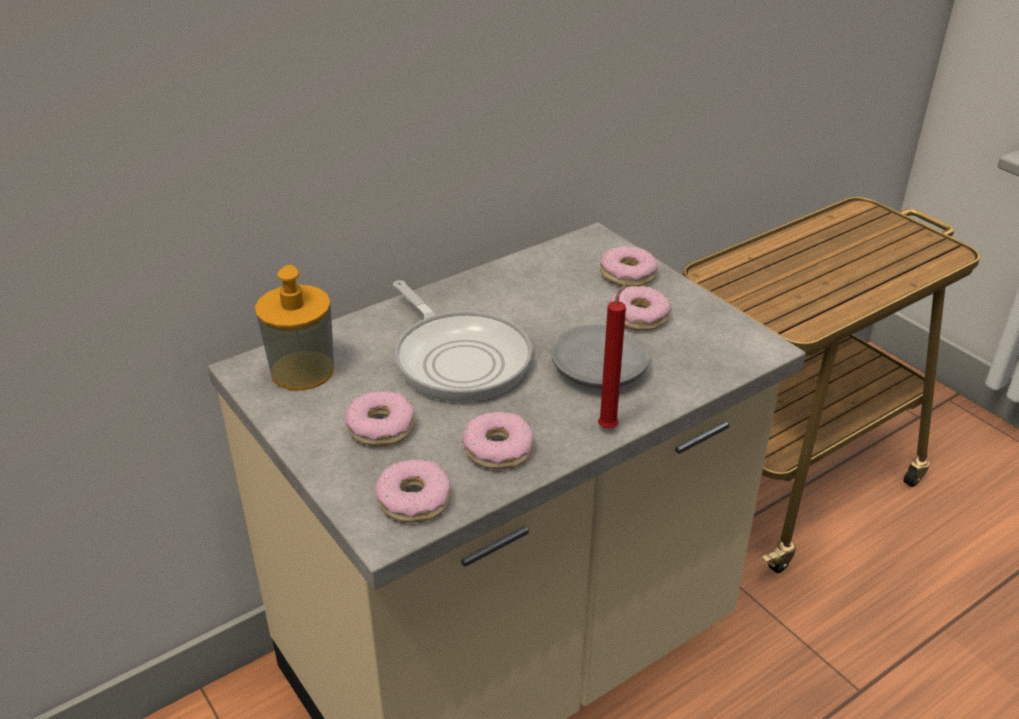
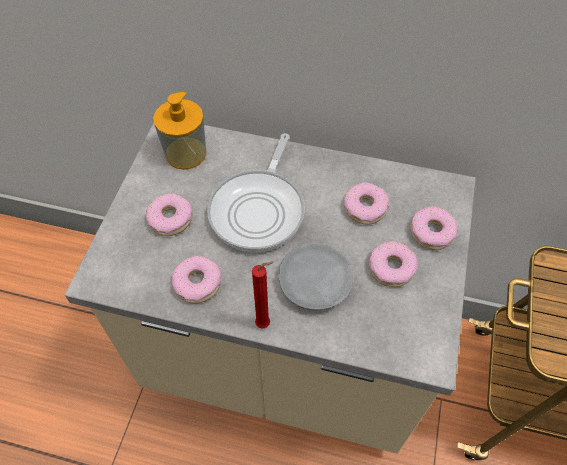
camera: 50 degrees right, 20 degrees up
donut [375,459,451,523] -> donut moved to [344,183,389,225]

